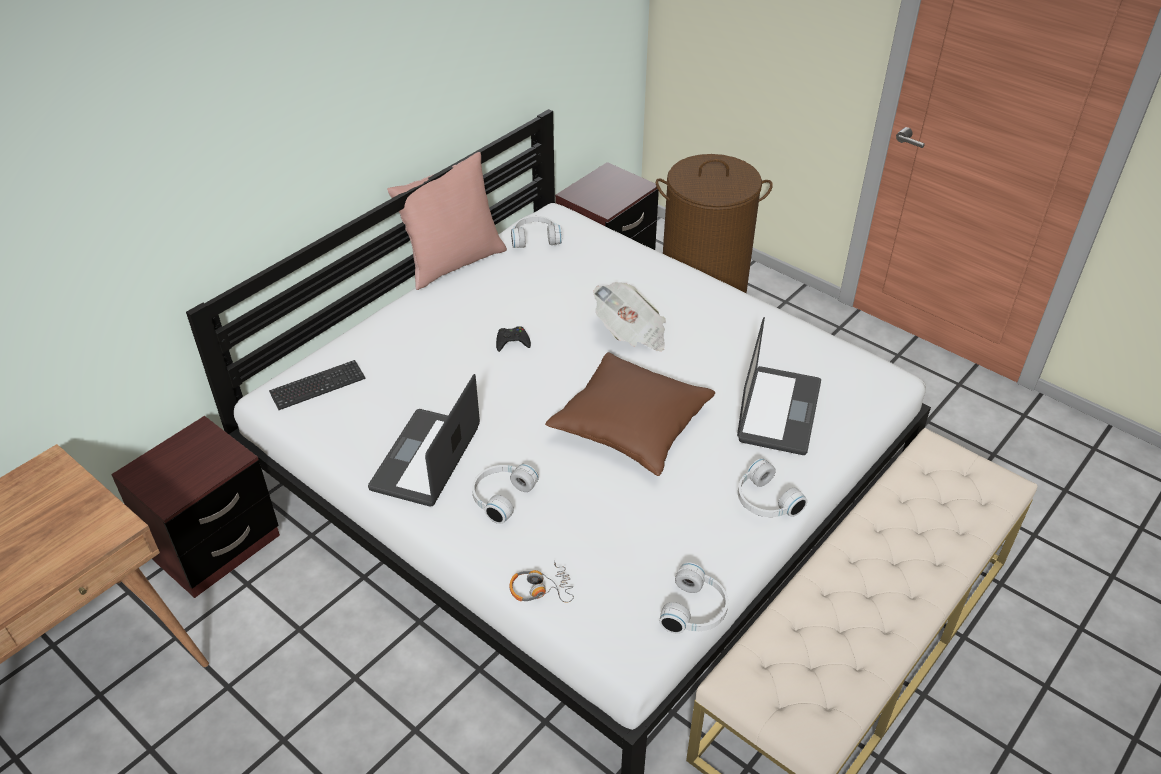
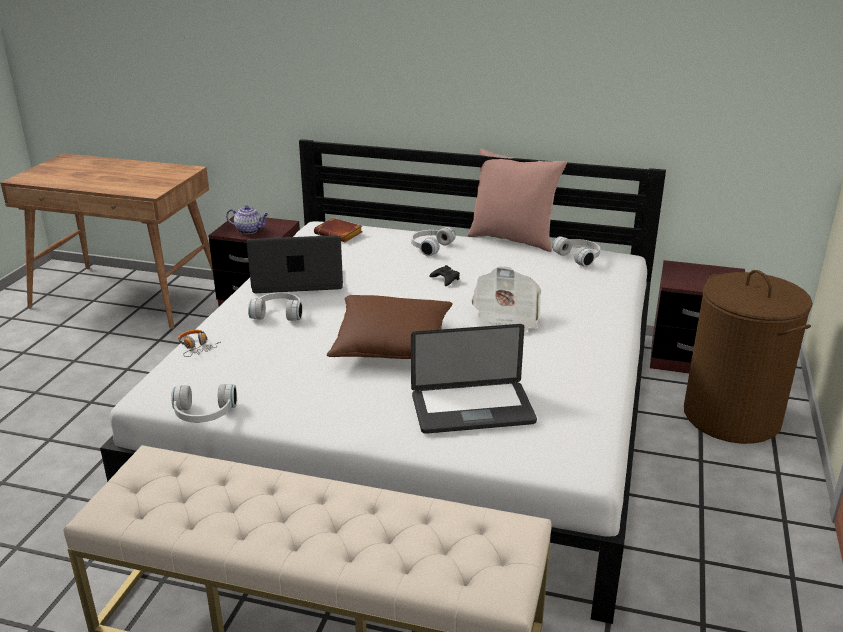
camera: 65 degrees right, 15 degrees down
keyboard [269,360,366,410] -> brown book [314,218,363,242]
white headphones [738,458,808,517] -> white headphones moved to [411,227,456,256]
none -> teapot [226,206,269,234]

